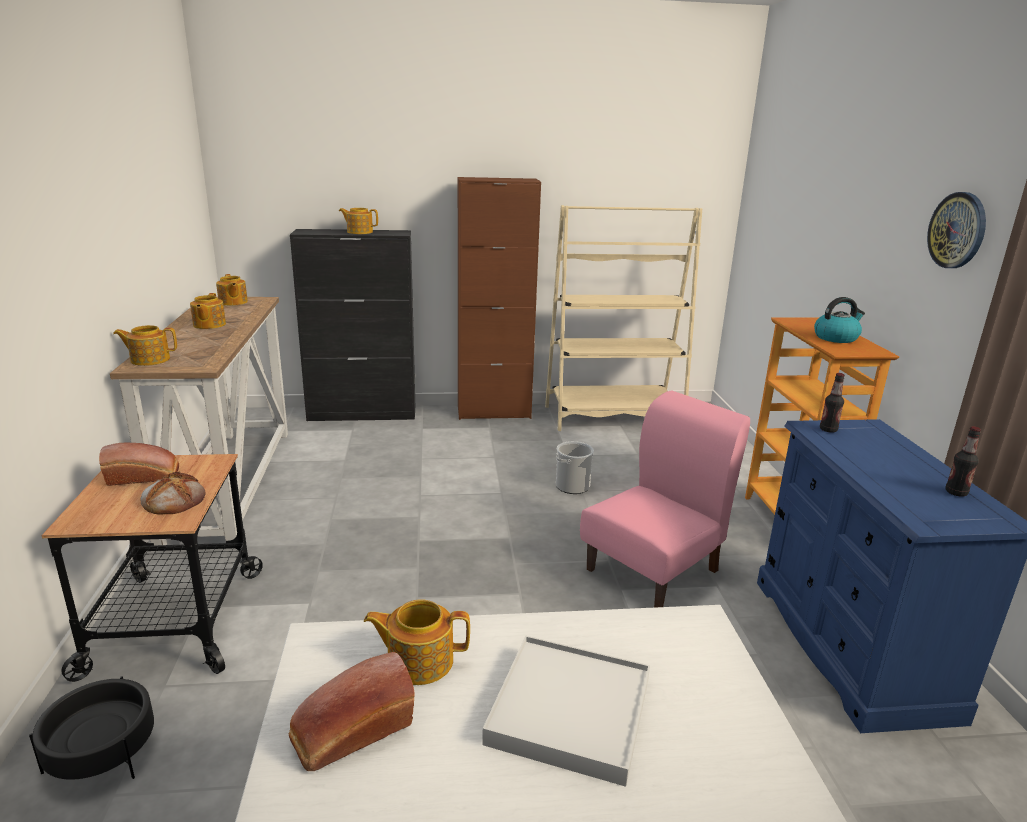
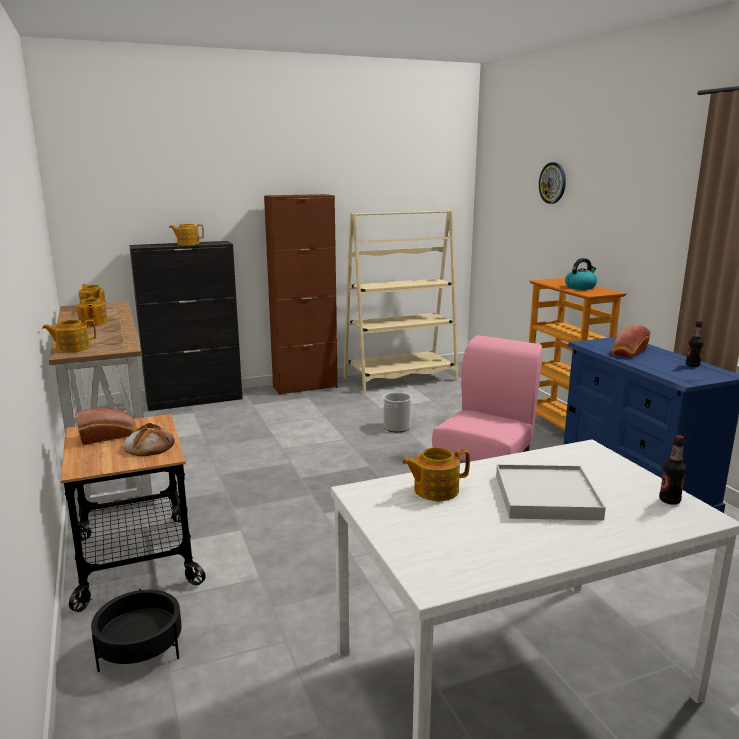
camera: 15 degrees left, 5 degrees down
bread [288,652,415,771] -> bread moved to [612,324,650,358]
bottle [820,373,845,433] -> bottle moved to [659,435,686,505]
wall clock [927,192,986,268] -> wall clock moved to [539,162,566,204]

